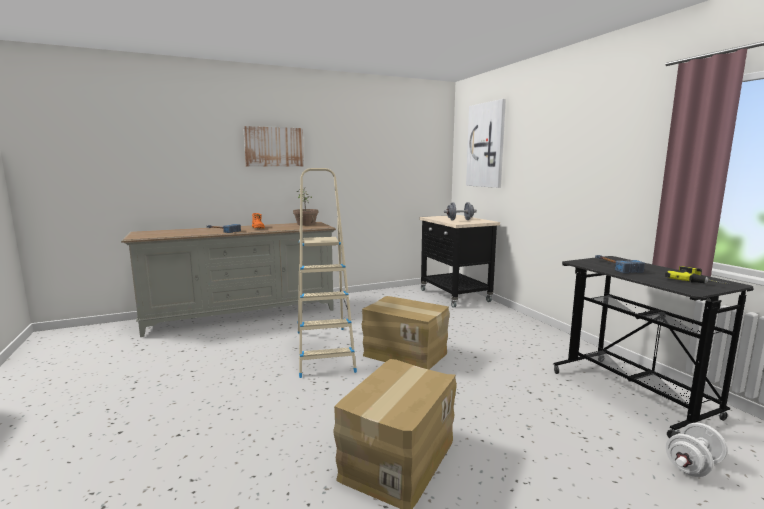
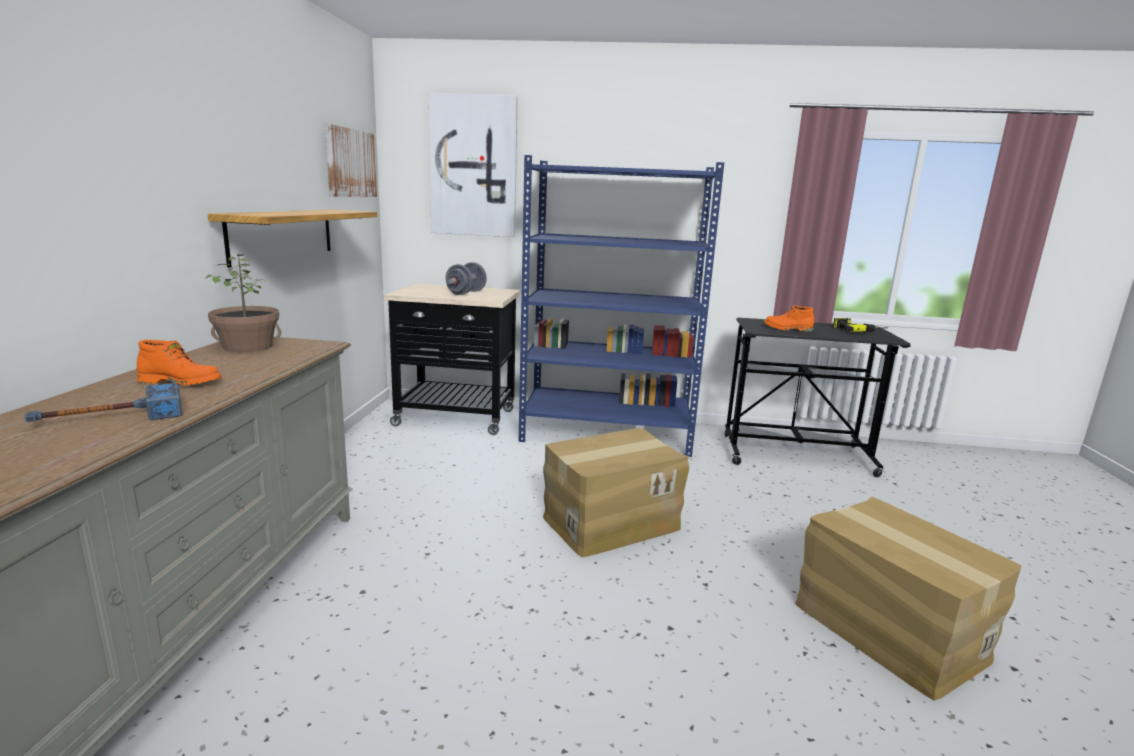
camera: 60 degrees left, 5 degrees up
picture [243,126,304,167] -> picture moved to [325,124,378,197]
beige step ladder [297,168,357,378] -> none
hammer [595,255,645,273] -> orange boot [764,305,814,332]
white dumbbell [666,423,728,477] -> none
none -> shelf [208,210,377,267]
none -> blue bookcase [519,155,724,457]

